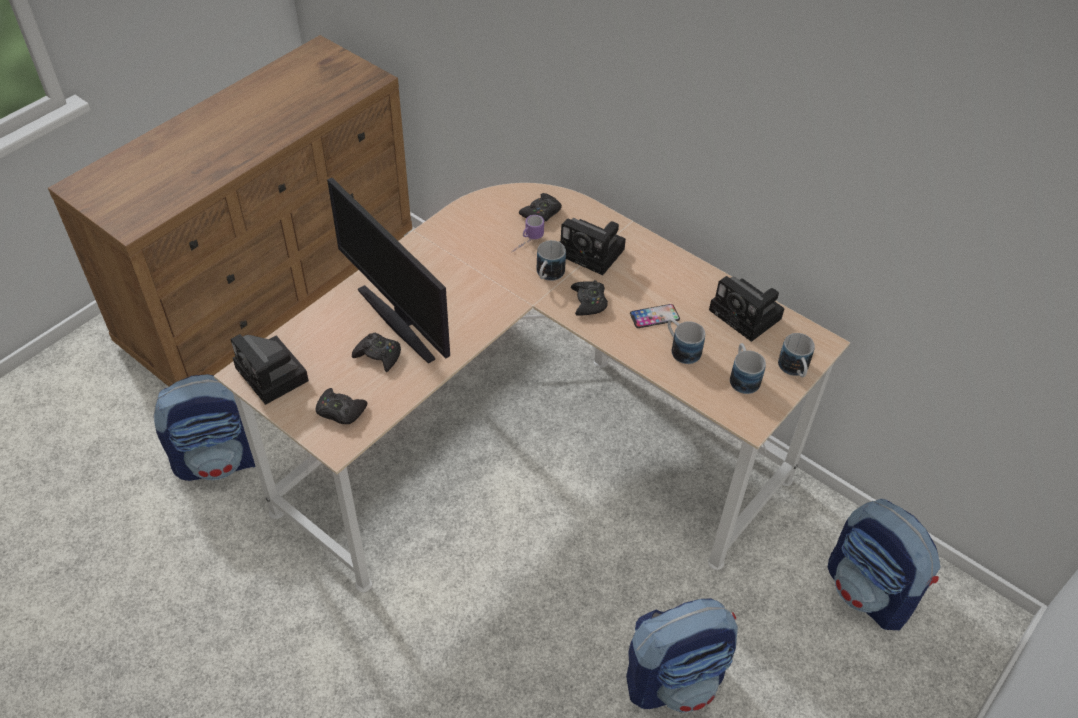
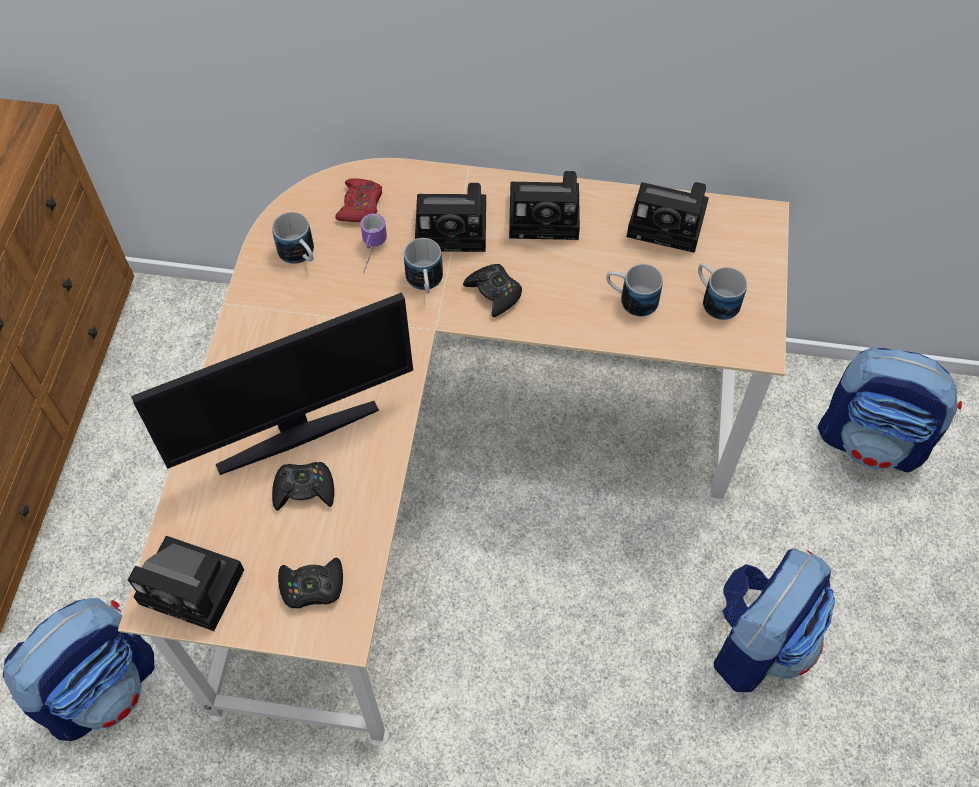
camera: 30 degrees left, 10 degrees up
monitor [327,178,450,364] -> monitor turned 45 degrees counterclockwise [131,293,413,475]
black game controller [519,193,562,222] -> red game controller [335,178,382,222]
phone [630,304,680,328] -> none
mug [778,333,815,377] -> mug moved to [272,212,314,264]
none -> camera [509,171,580,240]

